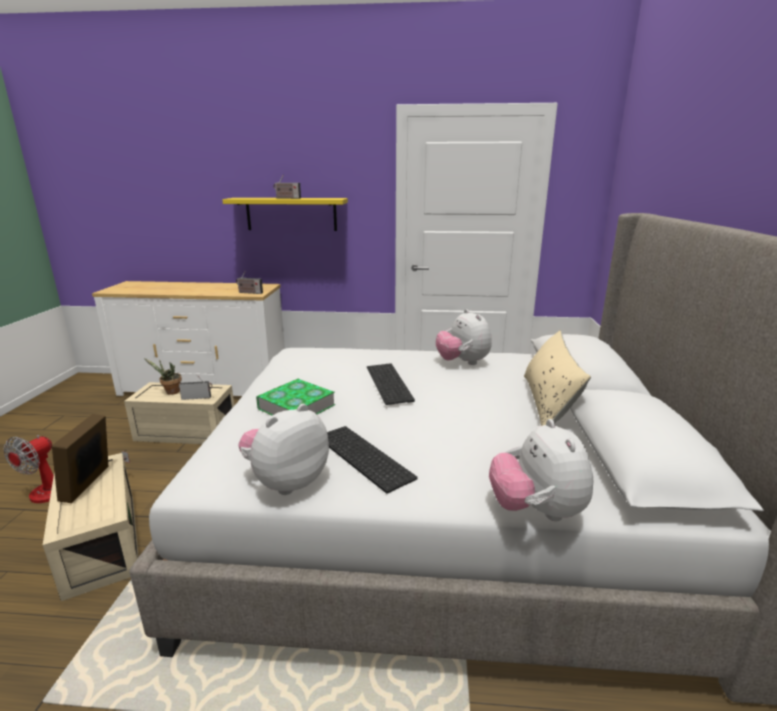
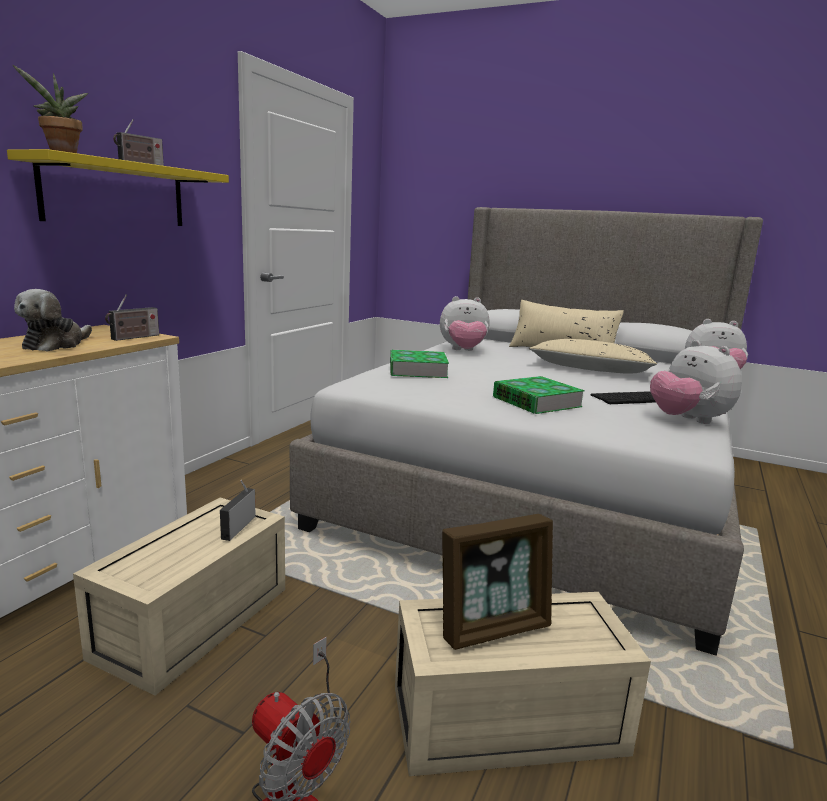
camera: 70 degrees left, 5 degrees down
picture frame [52,414,109,503] -> picture frame turned 45 degrees counterclockwise [442,514,553,650]
potted plant [144,358,182,395] -> potted plant moved to [12,65,88,153]
keyboard [367,363,415,405] -> none
none -> plush toy [14,289,92,351]
none -> book [390,350,449,378]
none -> beige pillow [529,339,657,374]

